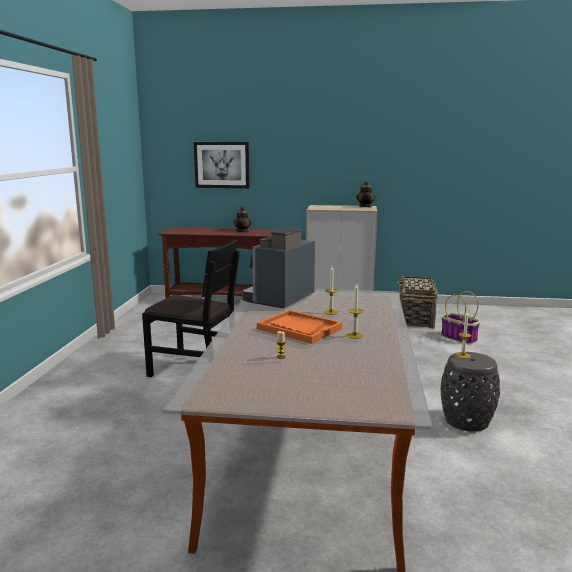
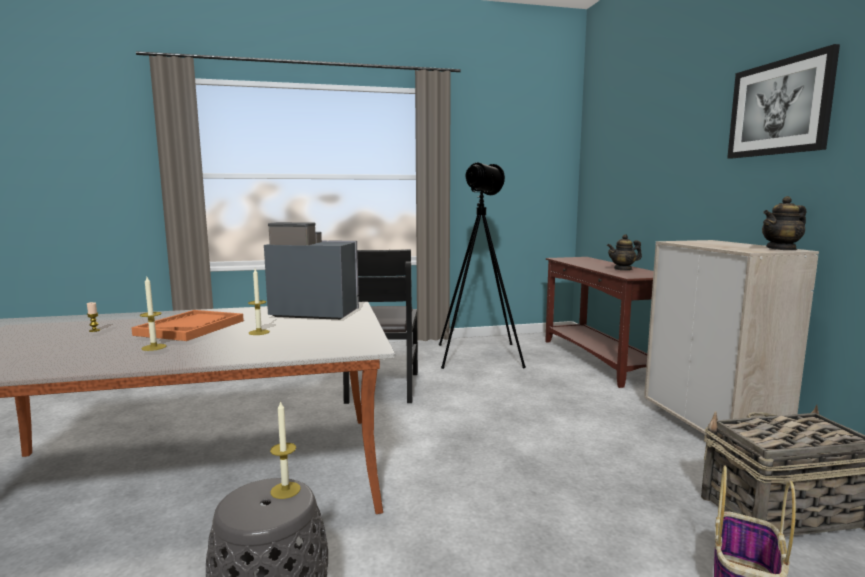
camera: 70 degrees right, 5 degrees down
picture [194,142,249,188] -> picture moved to [727,44,840,158]
none -> black floor lamp [439,163,526,369]

